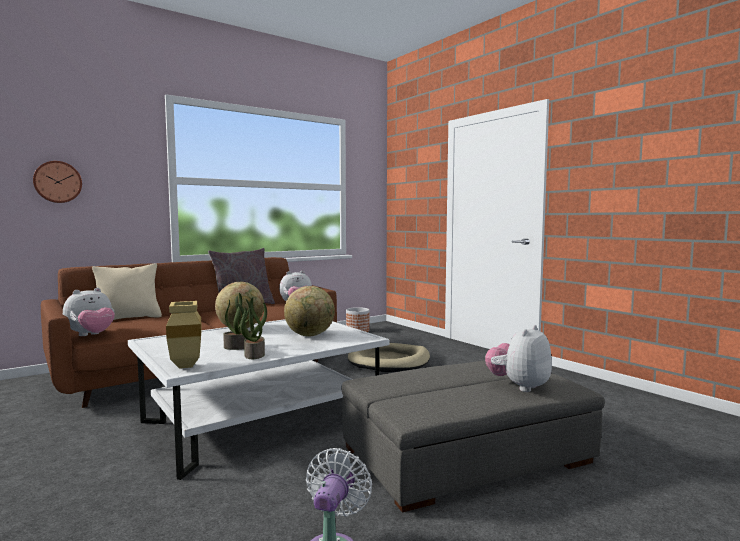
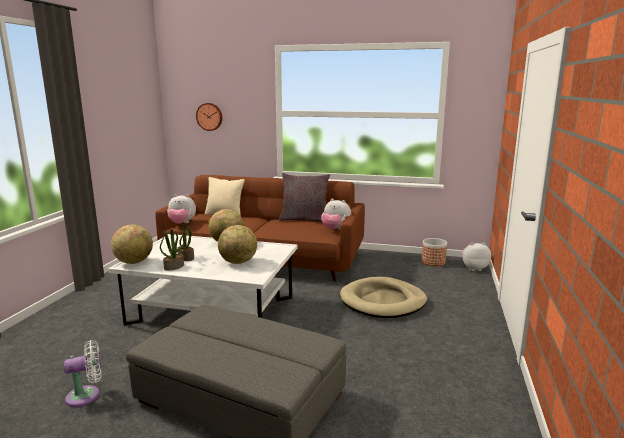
camera: 50 degrees right, 10 degrees up
beige vase [166,301,202,369] -> globe [111,225,153,264]
plush toy [485,325,552,392] -> plush toy moved to [462,242,491,271]

